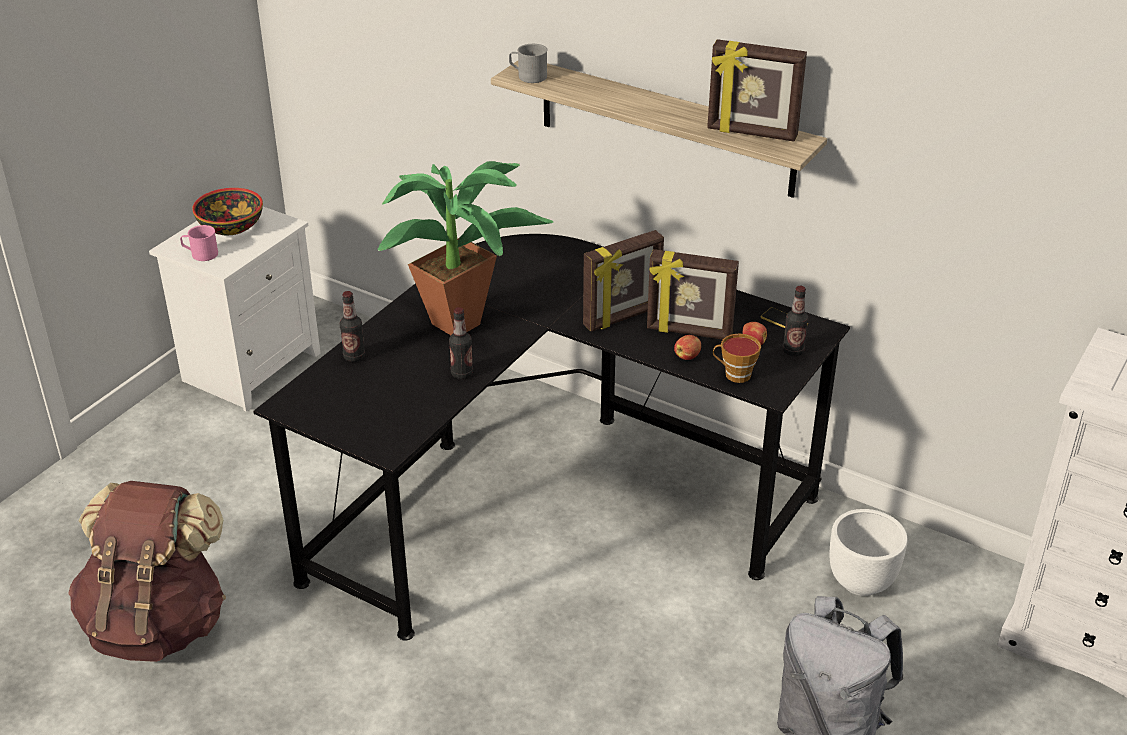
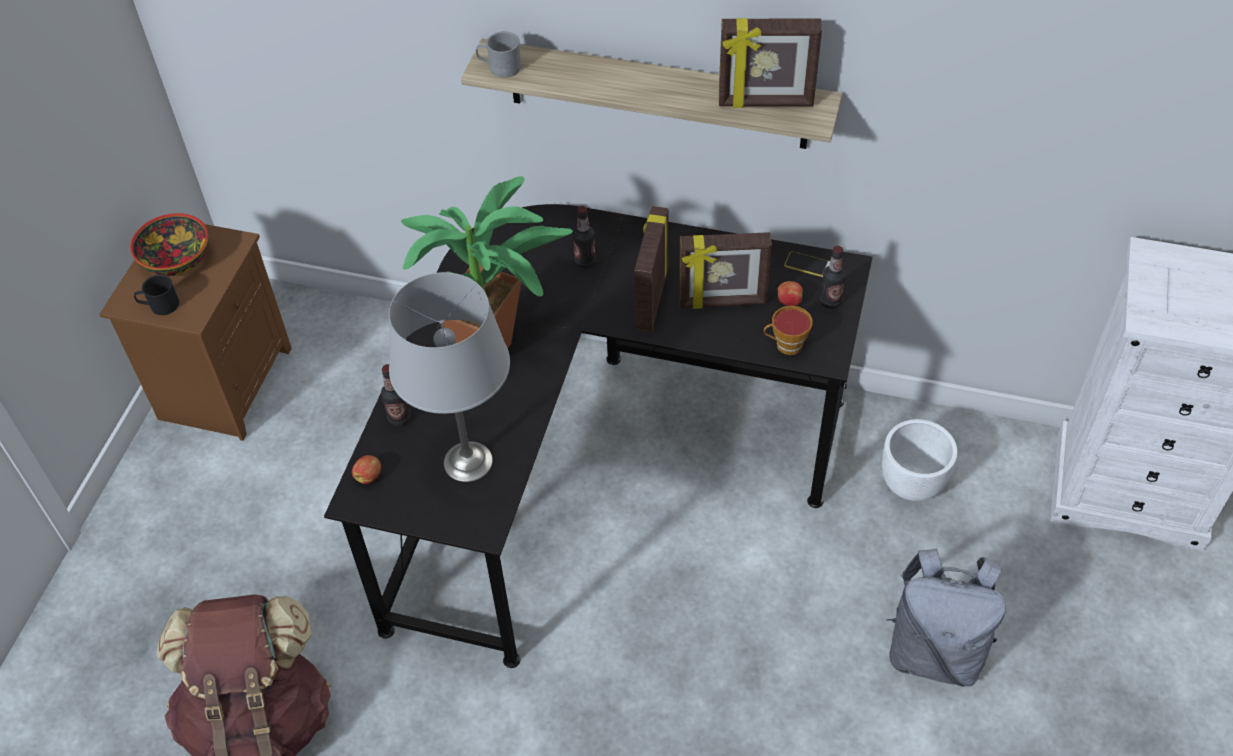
camera: 15 degrees left, 15 degrees up
white nightstand [149,207,321,412] -> brown nightstand [99,224,292,441]
pink mug [180,225,218,261] -> black mug [134,275,179,315]
bottle [449,307,473,379] -> bottle moved to [573,206,596,268]
picture frame [583,230,664,332] -> picture frame turned 150 degrees clockwise [634,206,668,332]
apple [674,335,701,360] -> apple moved to [352,455,381,484]
none -> grey table lamp [389,272,510,482]

